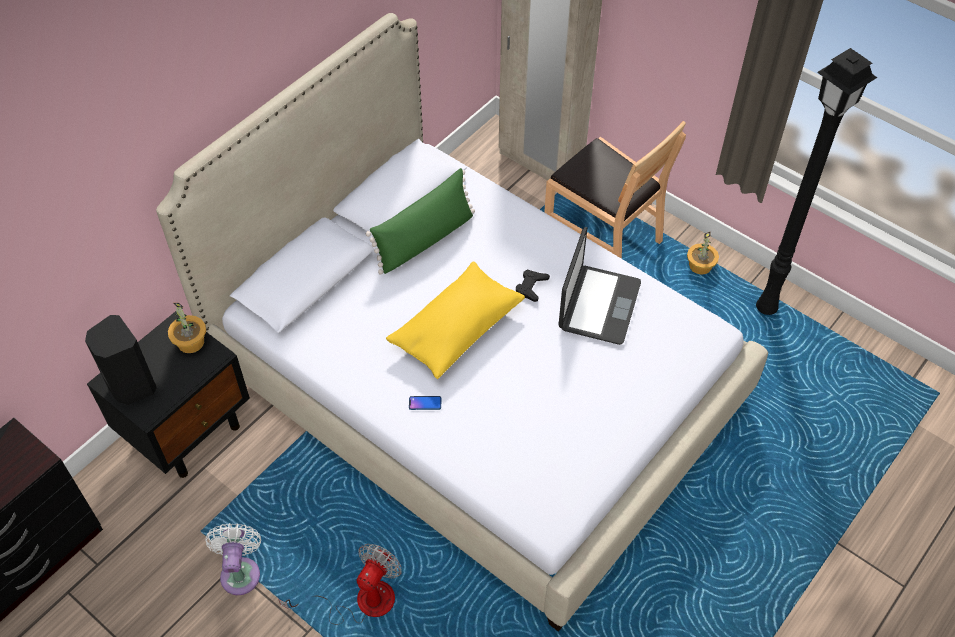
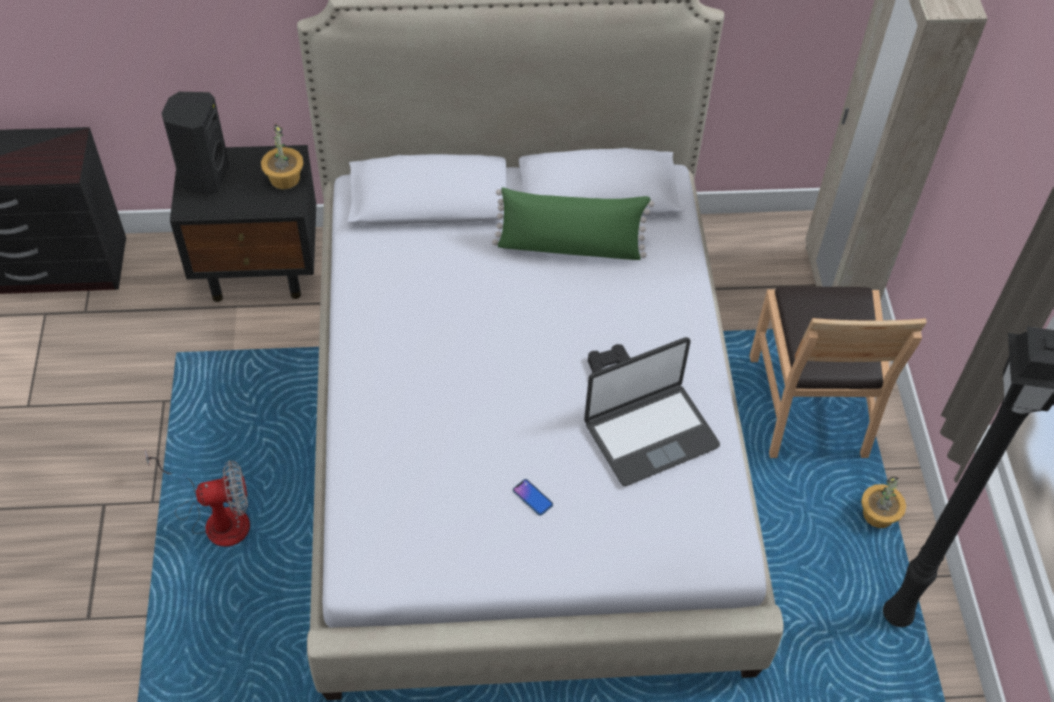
camera: 45 degrees right, 0 degrees up
white fan [205,523,261,595] -> none
yellow pillow [386,261,525,379] -> none
phone [409,396,441,410] -> phone moved to [513,479,553,516]

